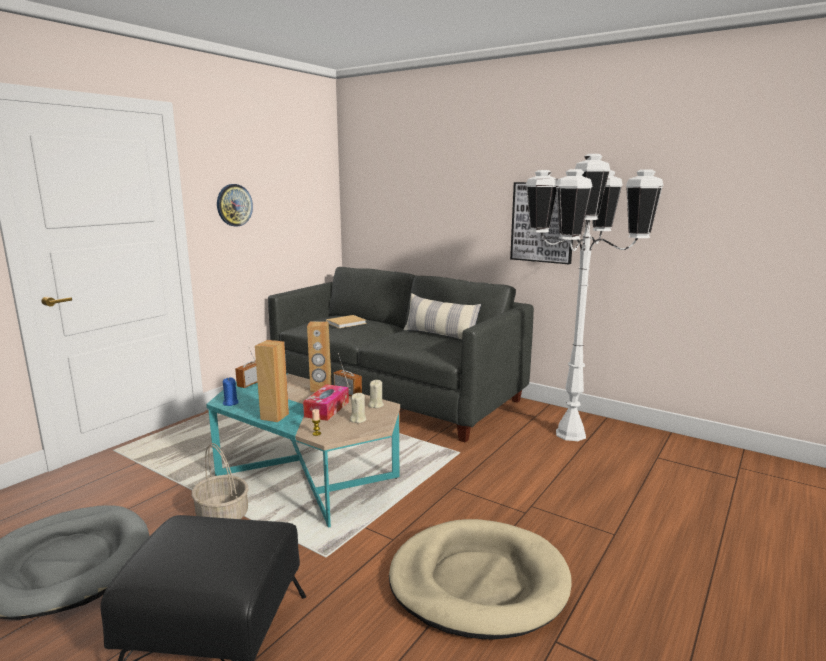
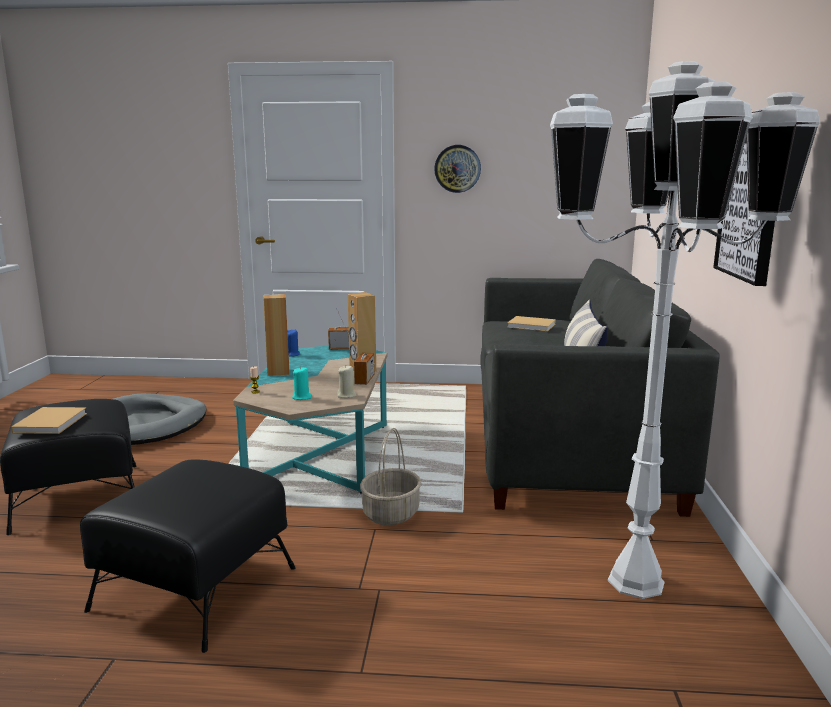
camera: 60 degrees right, 0 degrees up
basket [192,443,249,519] -> basket moved to [360,428,421,525]
tissue box [303,384,349,421] -> none
beige candle [349,393,367,423] -> turquoise candle [292,367,312,400]
beige dog bed [389,519,571,639] -> black ottoman [80,459,295,653]
none -> beige book [11,407,87,434]

